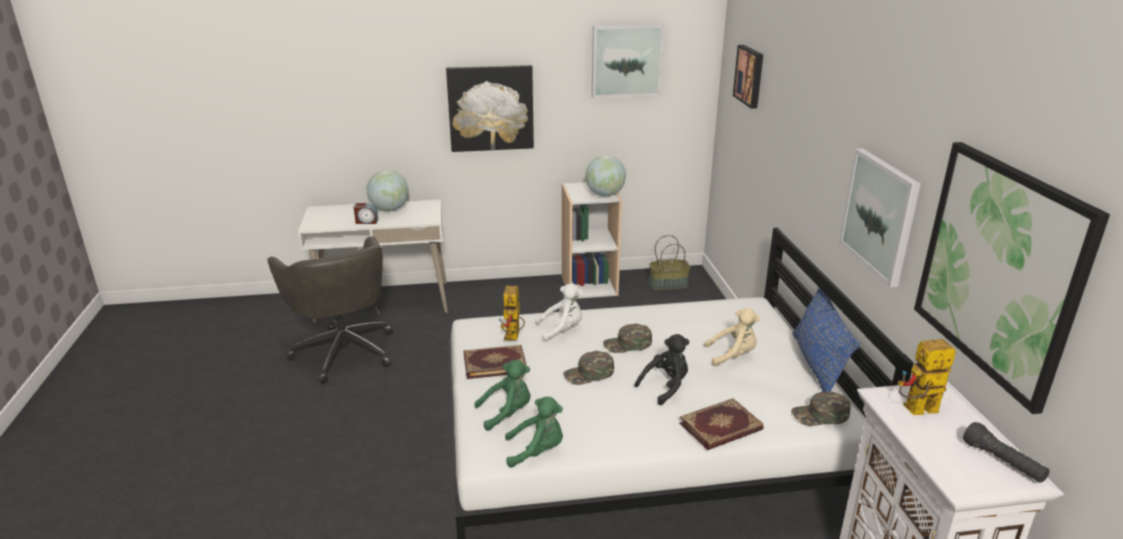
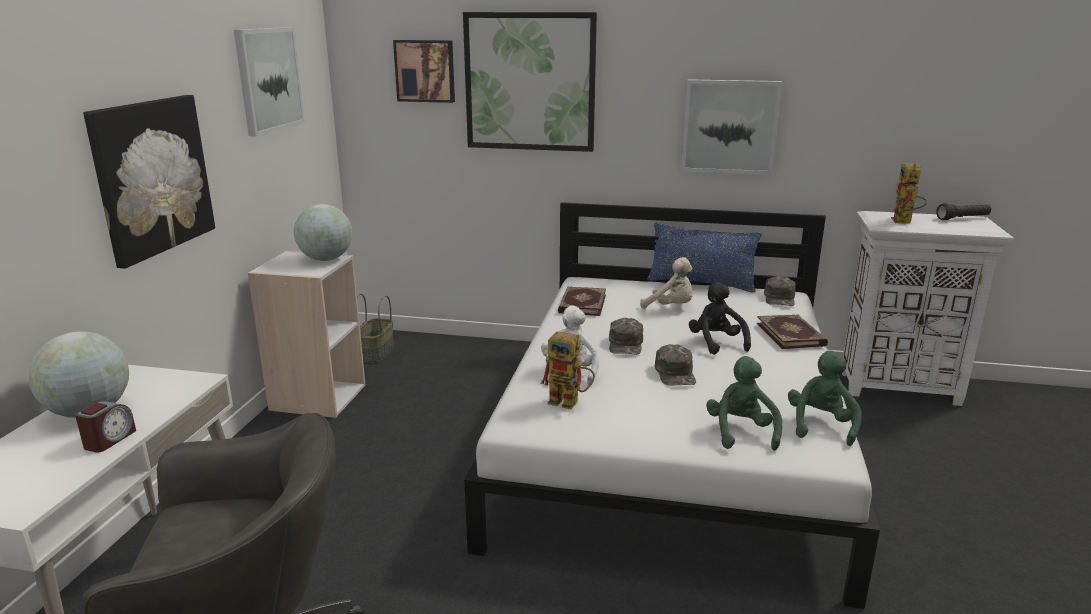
camera: 70 degrees left, 5 degrees down
book [464,345,527,379] -> book moved to [558,287,606,316]
beige plush toy [704,308,760,367] -> beige plush toy turned 105 degrees clockwise [640,257,693,309]
picture [914,142,1110,414] -> picture moved to [463,12,597,152]

